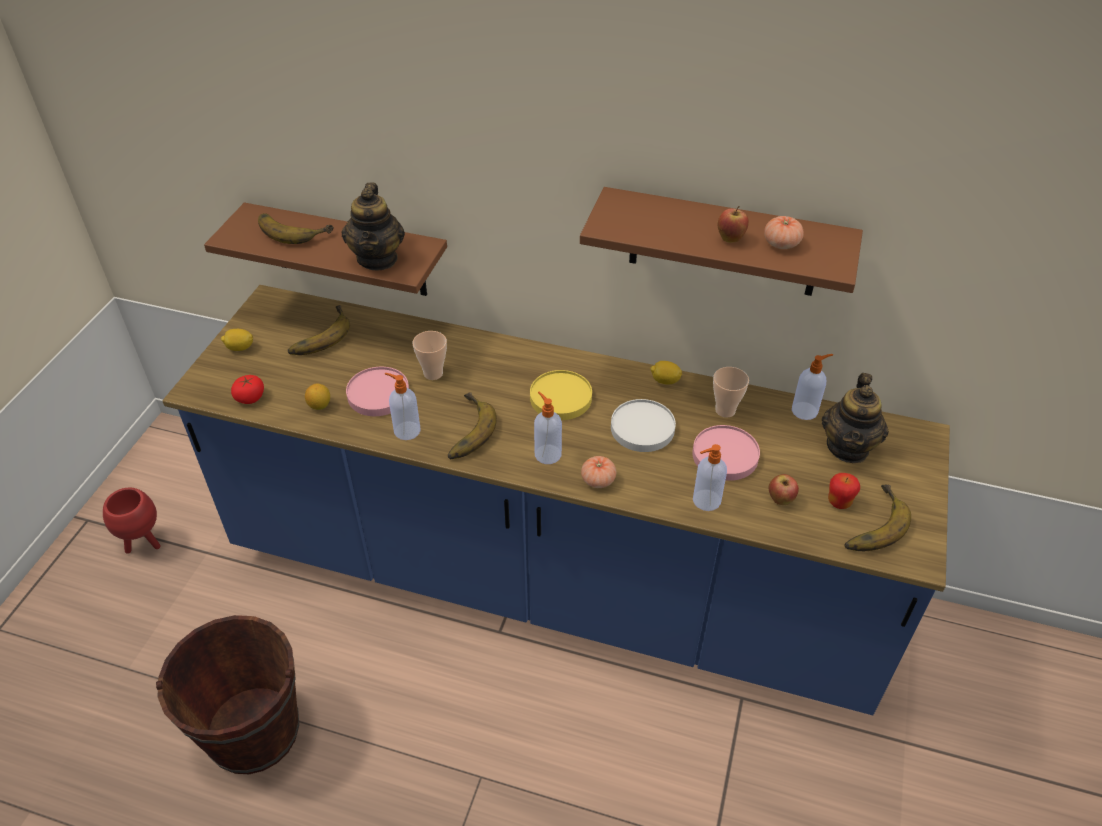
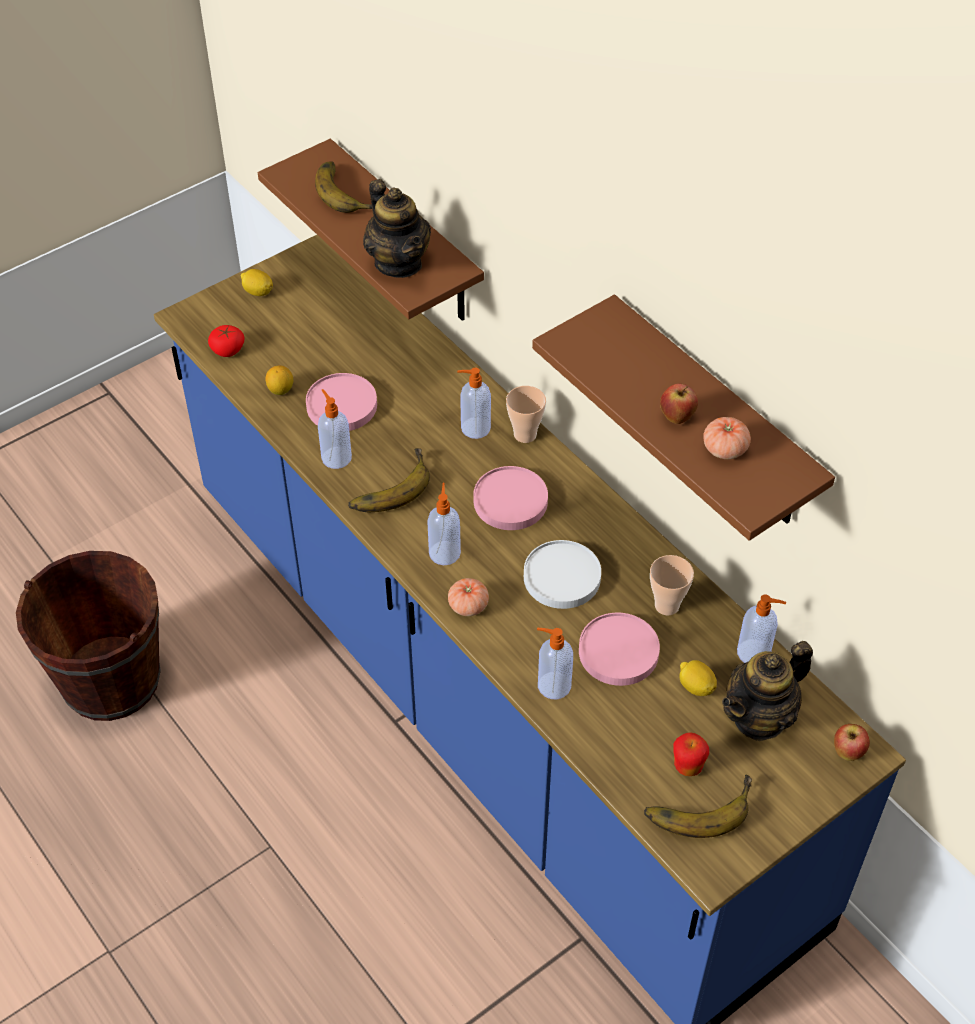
camera: 35 degrees right, 5 degrees up
red planter [103,488,161,554] -> none
banana [288,305,350,355] -> none
teapot [341,183,405,271] -> teapot turned 60 degrees counterclockwise [363,179,431,278]
cup [413,331,447,380] -> cup moved to [506,386,546,443]
yellow plate [530,370,592,420] -> pink plate [473,466,548,530]
lemon [650,361,682,385] -> lemon moved to [679,660,717,696]
apple [769,474,799,505] -> apple moved to [834,724,870,761]
none -> soap dispenser [457,368,491,439]

